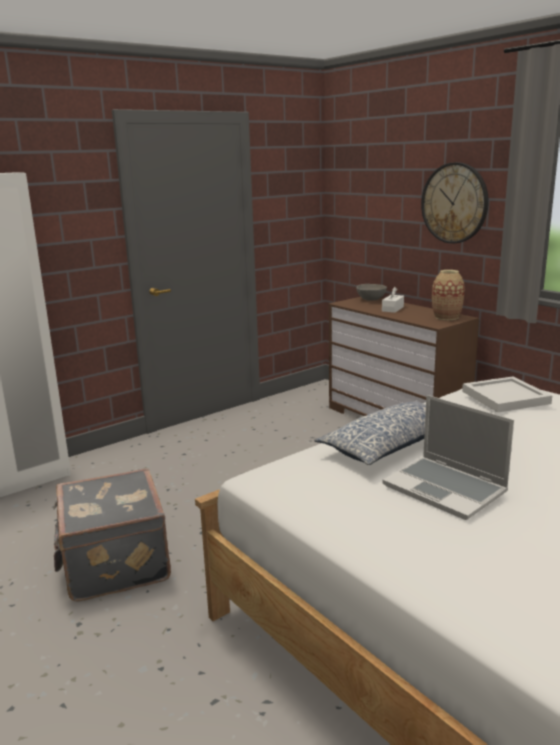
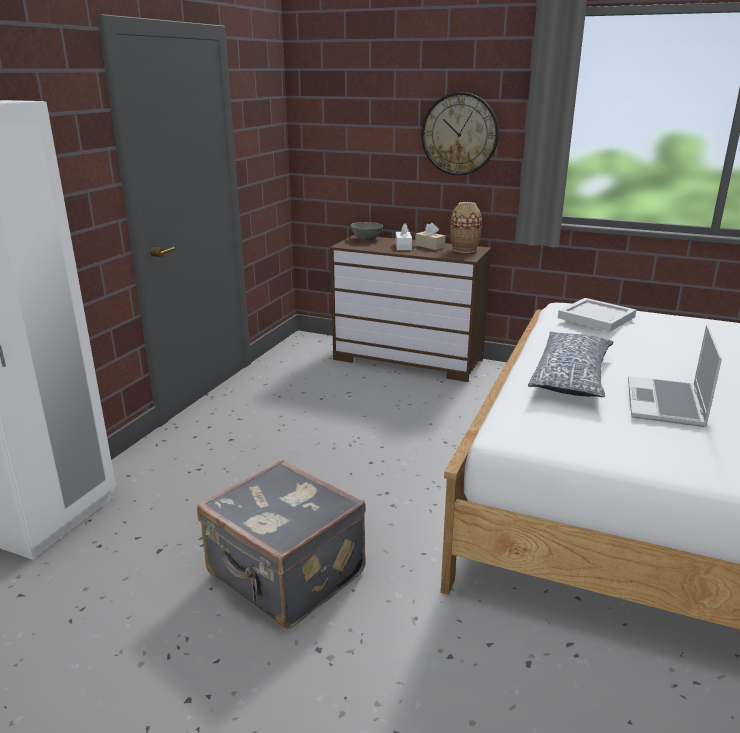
camera: 30 degrees left, 5 degrees up
laptop [382,395,514,520] -> laptop turned 90 degrees clockwise [628,325,722,427]
none -> beige tissue box [415,223,445,250]

